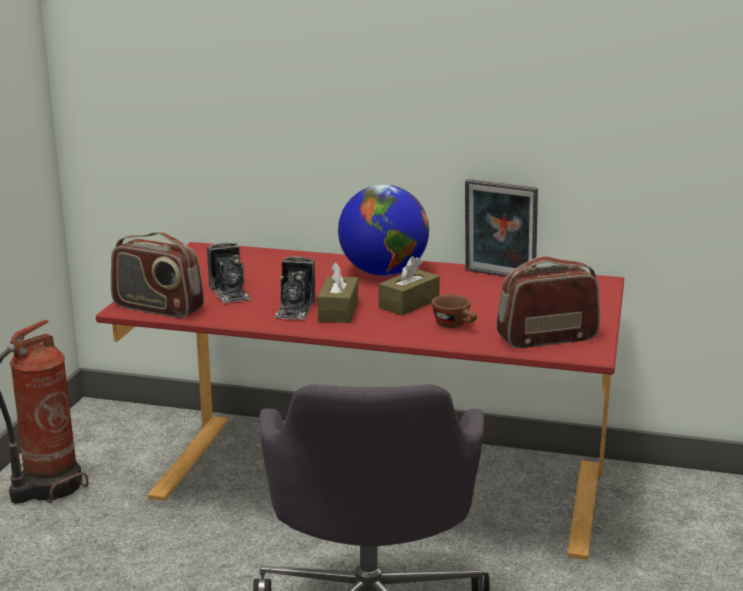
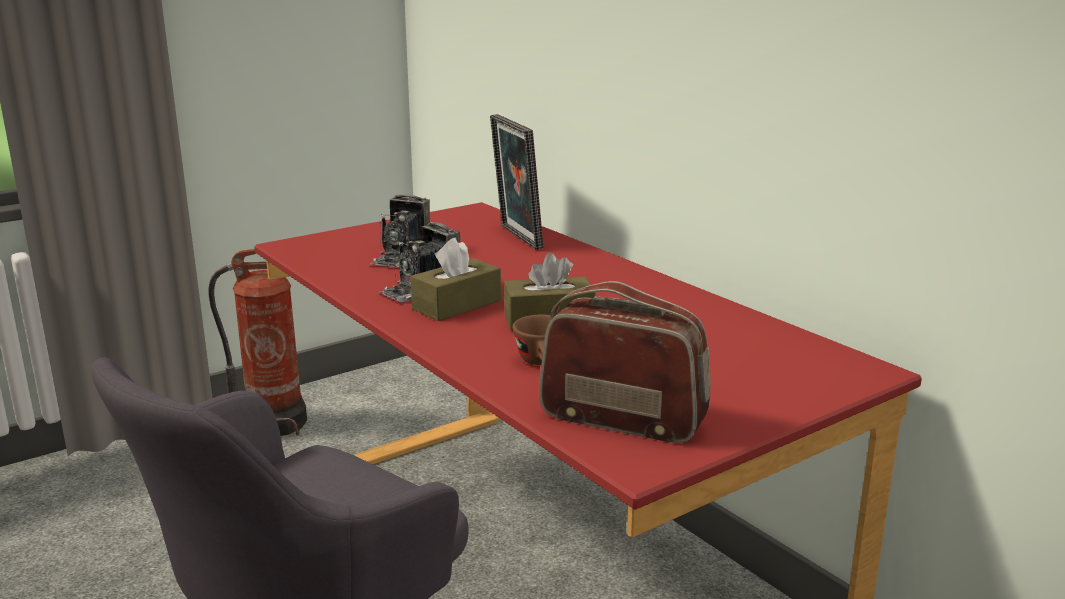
camera: 40 degrees right, 0 degrees up
radio [111,232,204,318] -> none
globe [338,185,429,276] -> none
picture frame [465,179,538,277] -> picture frame moved to [490,114,543,250]

